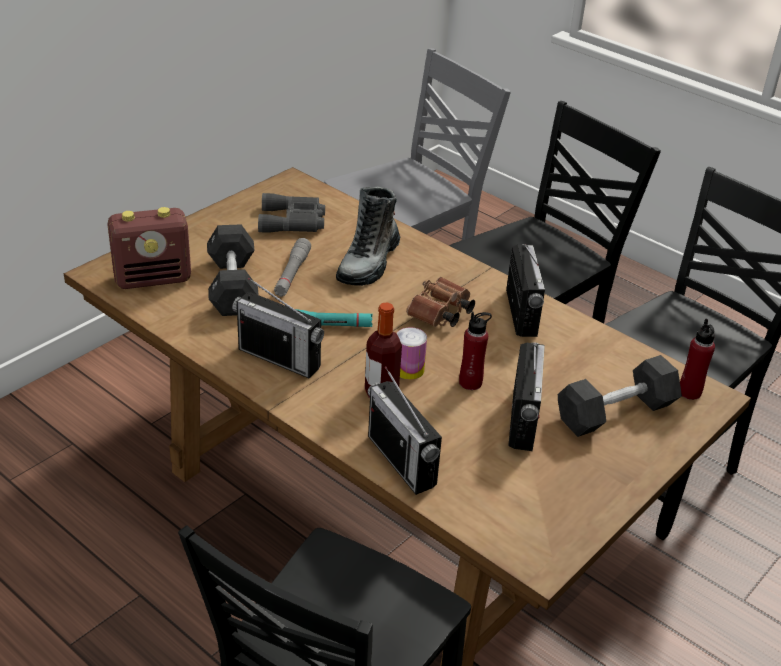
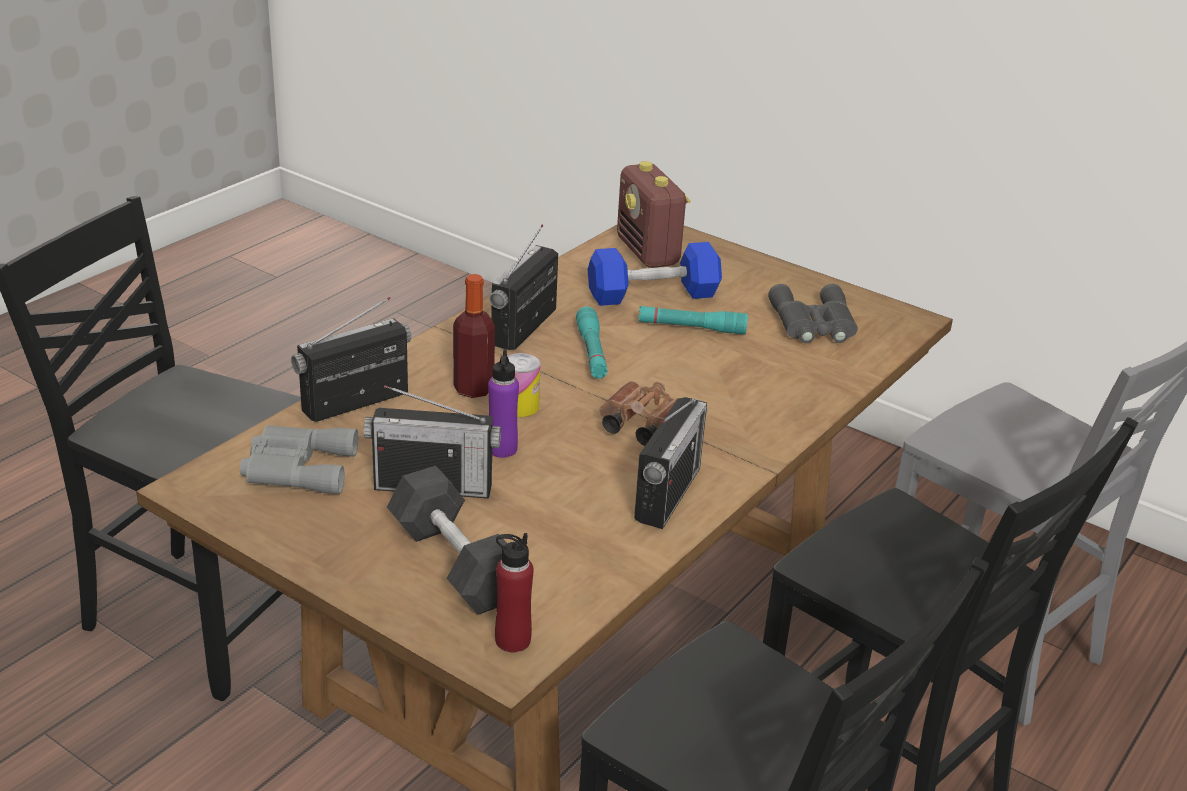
camera: 85 degrees right, 5 degrees down
black dumbbell [207,224,259,316] -> blue dumbbell [588,242,722,306]
grey flashlight [274,238,311,297] -> turquoise flashlight [638,306,748,334]
boot [336,186,400,286] -> none
red bottle [459,311,492,390] -> purple bottle [488,349,519,458]
radio [506,244,545,337] -> radio turned 60 degrees counterclockwise [634,397,708,529]
none -> grey binoculars [240,425,358,494]

